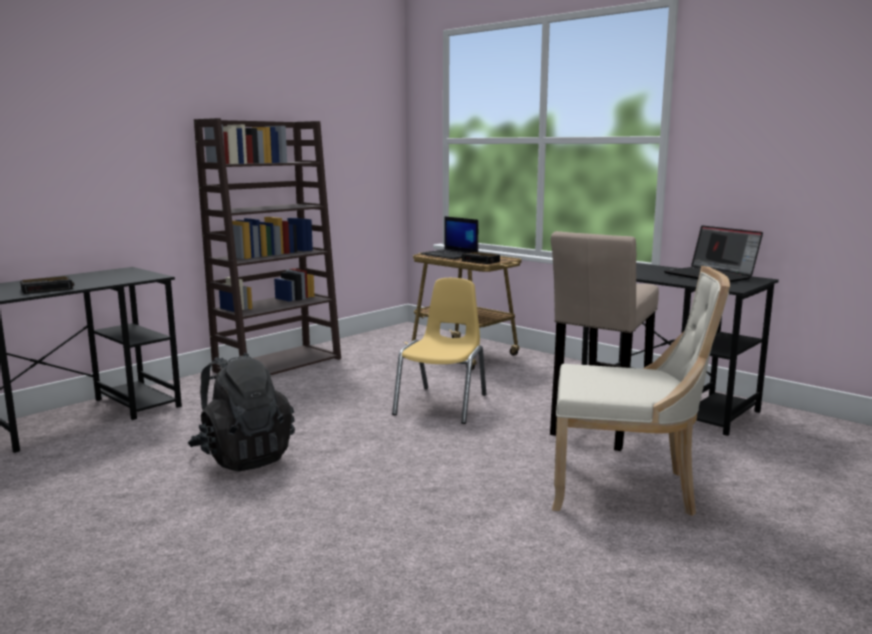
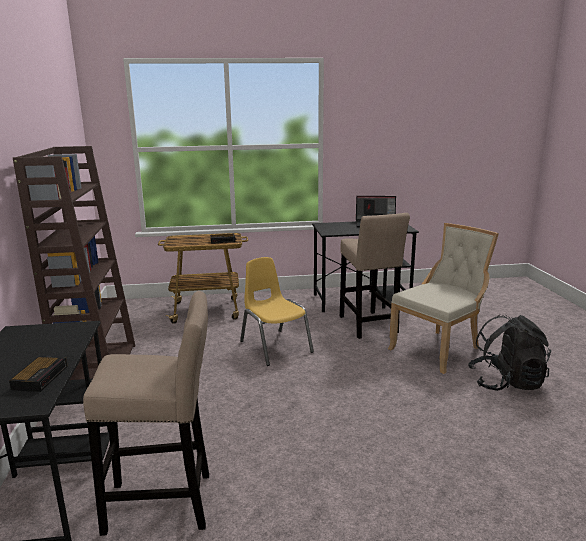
camera: 50 degrees left, 5 degrees up
black backpack [188,353,295,471] -> black backpack moved to [468,314,551,391]
laptop [420,217,478,259] -> none
none -> beige stool [83,291,209,536]

